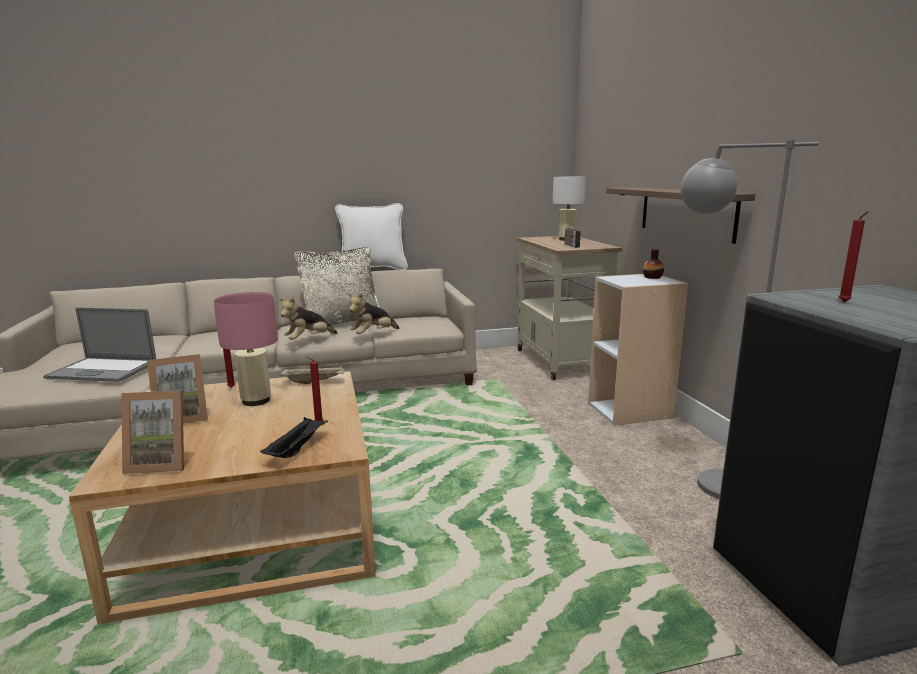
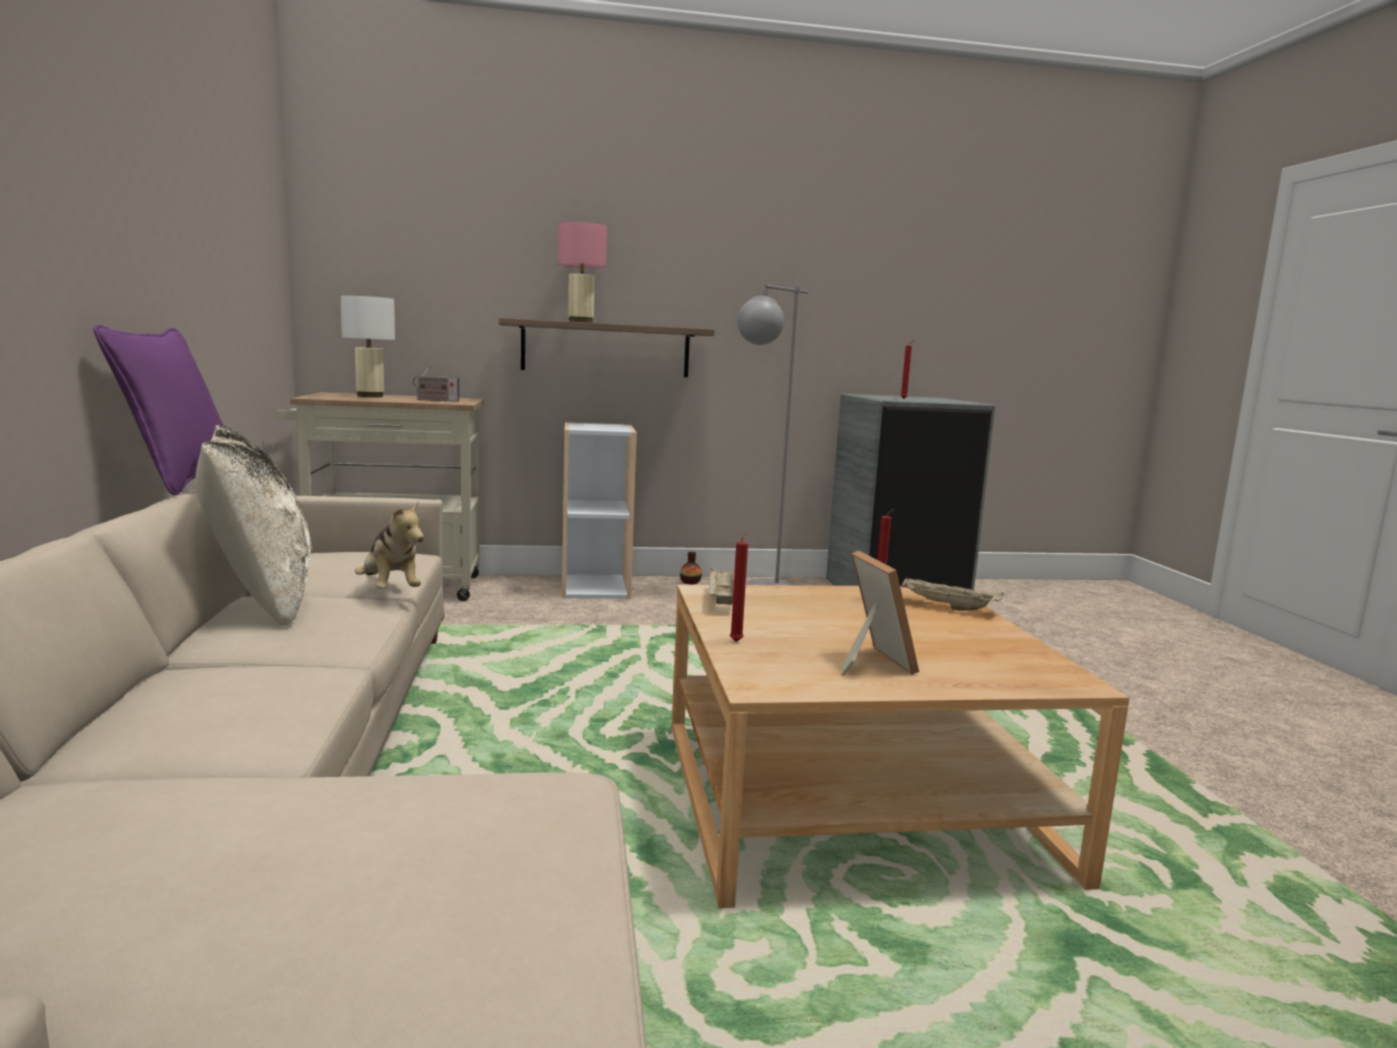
camera: 85 degrees left, 5 degrees down
laptop [43,307,156,382] -> none
picture frame [121,391,184,474] -> none
pink table lamp [214,292,278,406] -> pink table lamp moved to [558,222,607,323]
black tray [260,417,328,458] -> beige tray [902,577,1004,611]
plush toy [279,297,337,340] -> none
white pillow [335,203,408,270] -> purple pillow [93,324,223,495]
vase [643,249,664,279] -> vase moved to [680,552,702,584]

